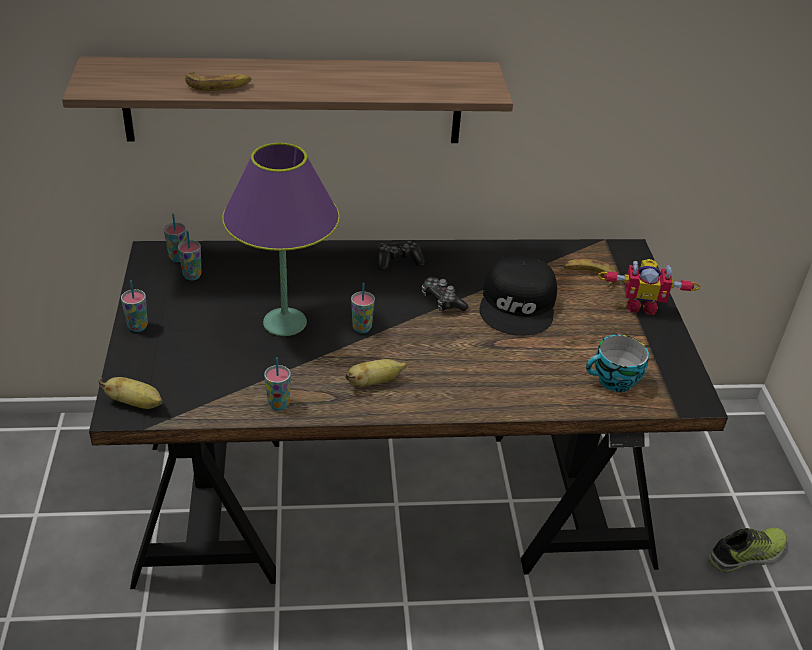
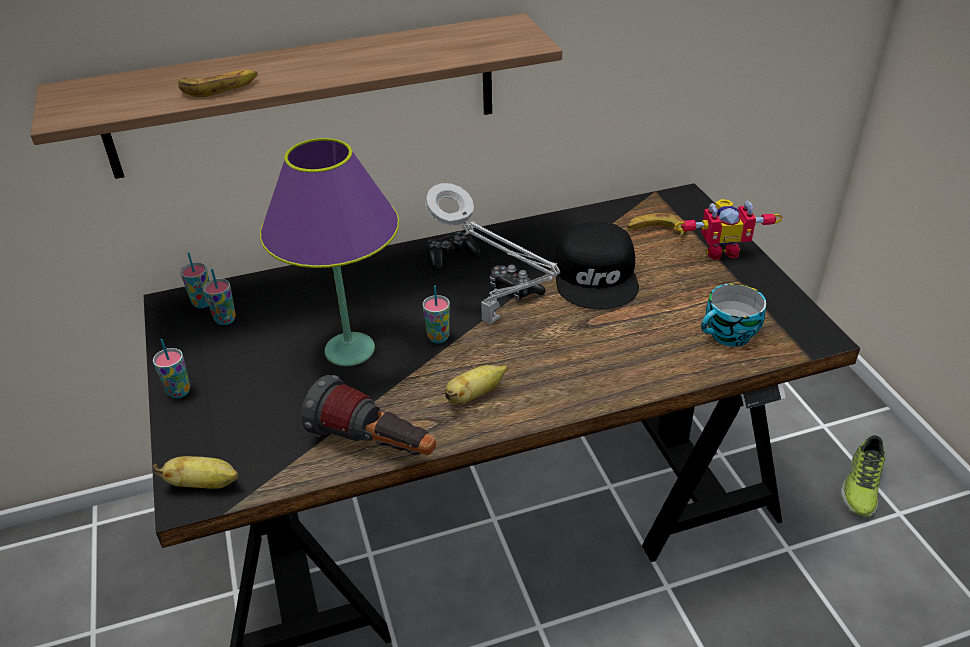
camera: 10 degrees left, 0 degrees up
cup [264,357,291,411] -> flashlight [301,375,436,455]
shoe [708,528,787,572] -> shoe turned 150 degrees clockwise [841,435,885,517]
none -> grey table lamp [425,183,560,324]

